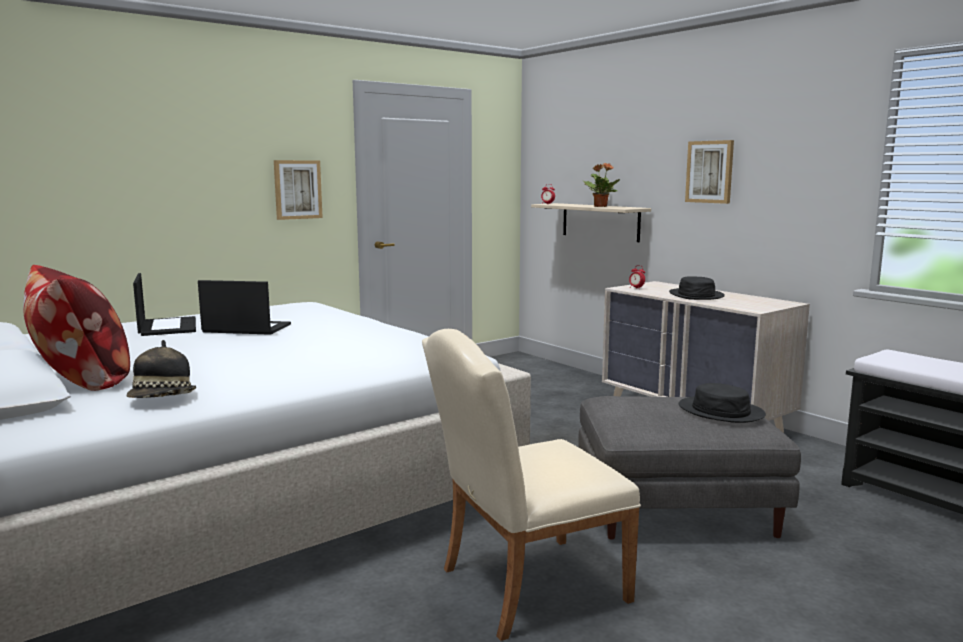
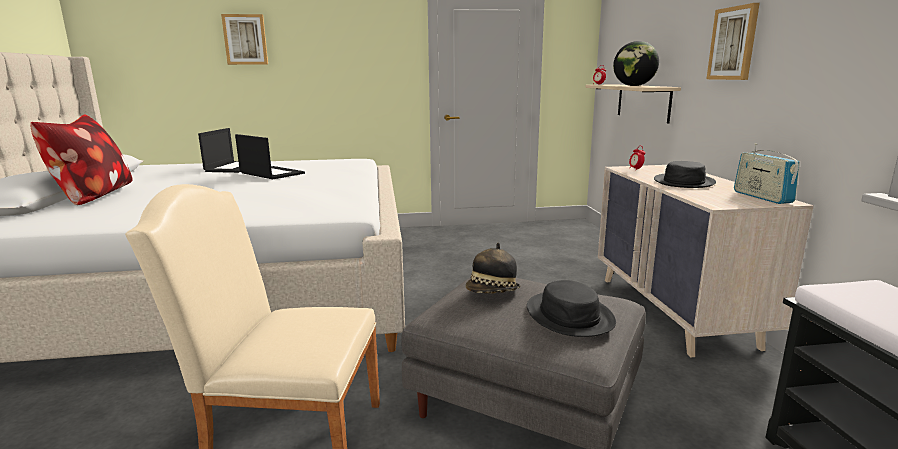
camera: 30 degrees right, 5 degrees up
hat [126,340,196,398] -> hat moved to [465,243,520,294]
picture [274,160,323,220] -> picture moved to [221,14,268,65]
potted plant [582,163,620,207] -> globe [613,41,659,86]
none -> radio [734,144,800,204]

